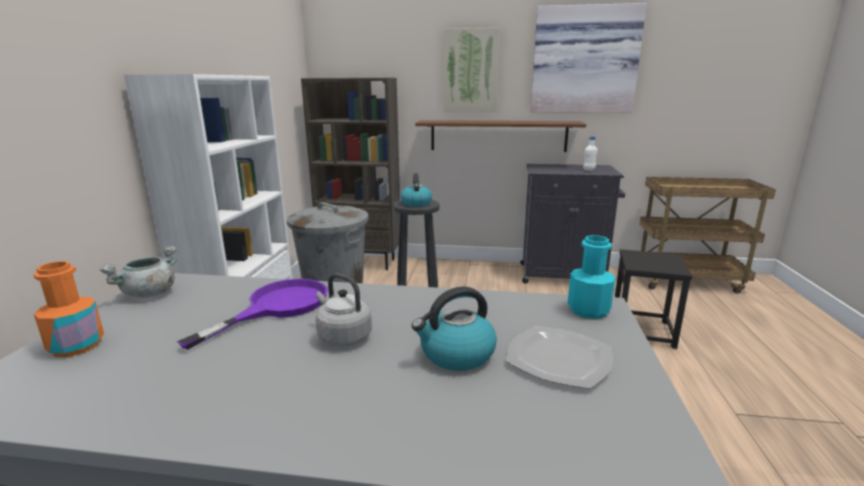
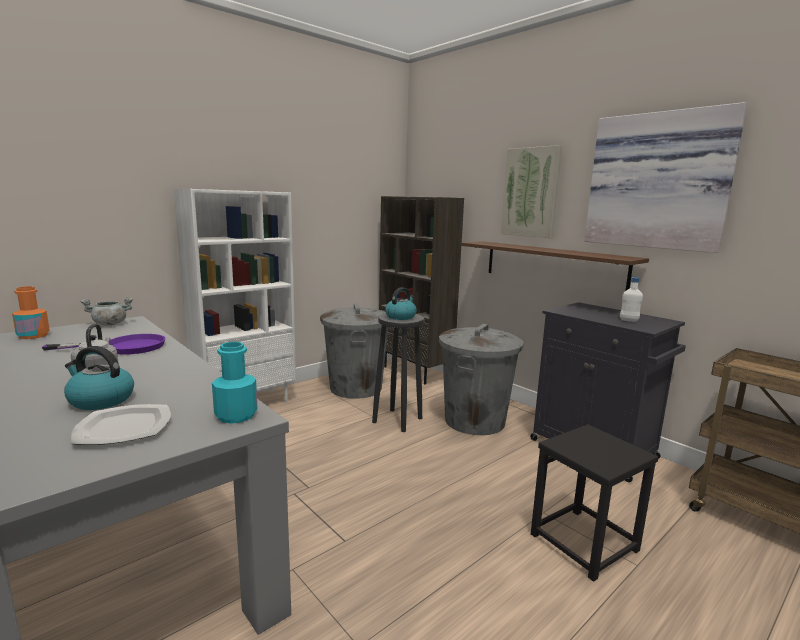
camera: 40 degrees right, 5 degrees down
none -> grey trash can [439,324,524,435]

